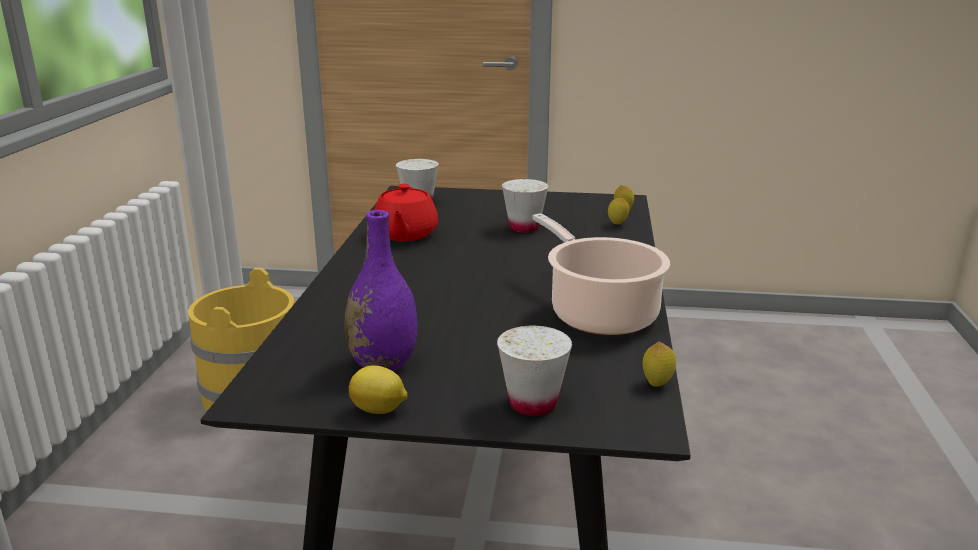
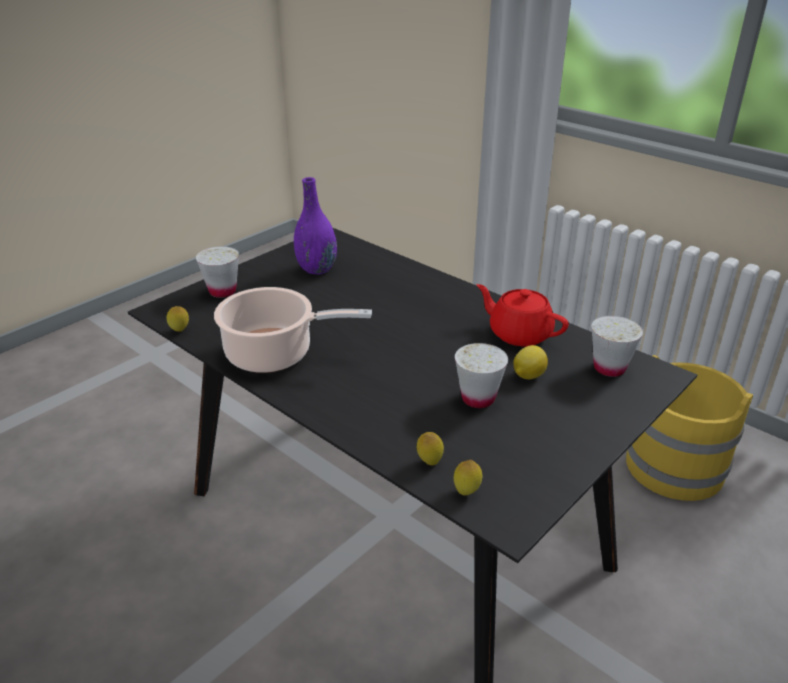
camera: 125 degrees right, 10 degrees up
lemon [349,365,408,414] -> lemon moved to [513,345,548,379]

